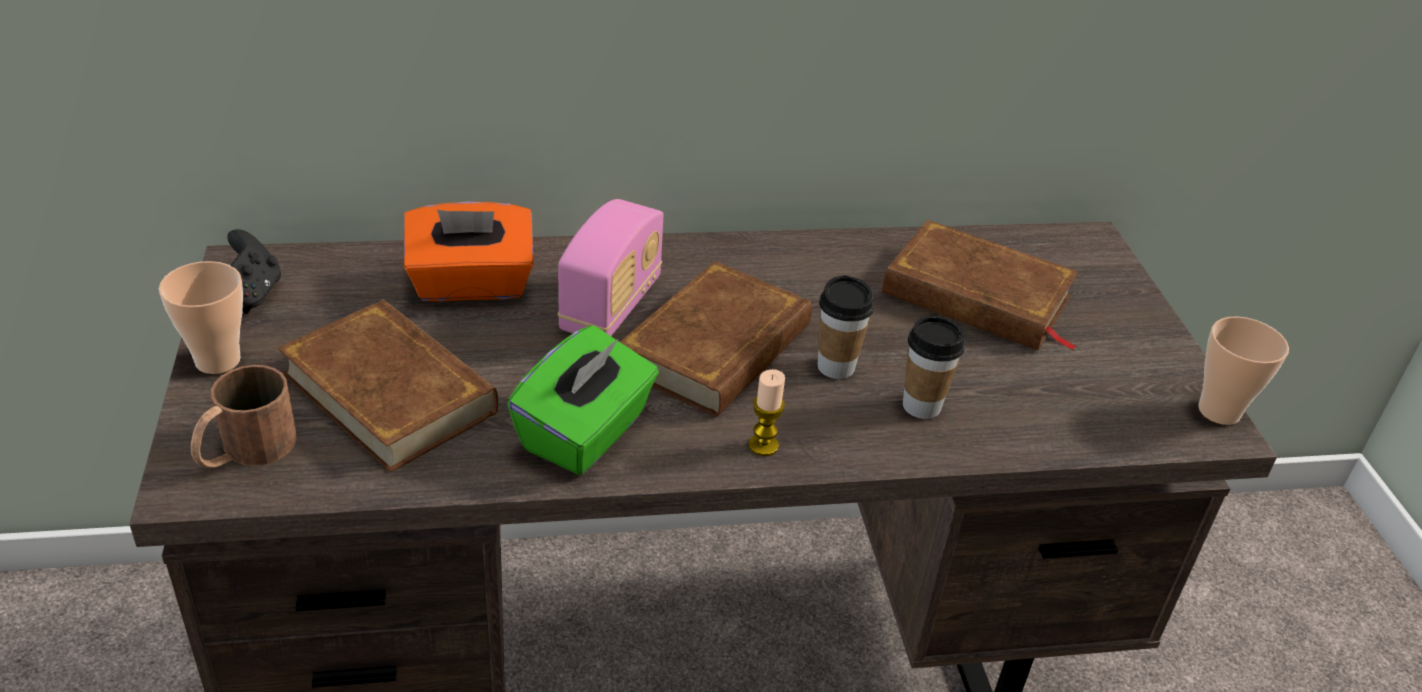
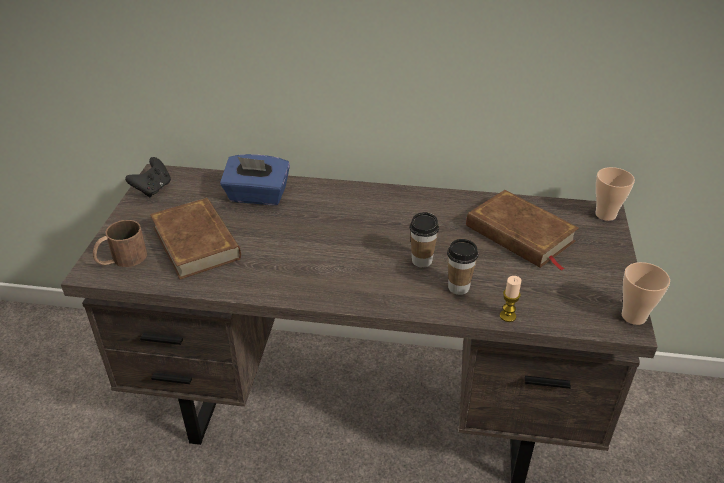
camera: 20 degrees right, 0 degrees up
cup [159,261,243,374] -> cup moved to [595,167,635,221]
orange tissue box [404,202,534,302] -> blue tissue box [220,154,290,205]
green tissue box [507,325,659,475] -> none
radio [558,199,663,336] -> none
brown book [620,261,812,417] -> none
candle [749,369,785,456] -> candle moved to [500,276,521,322]

